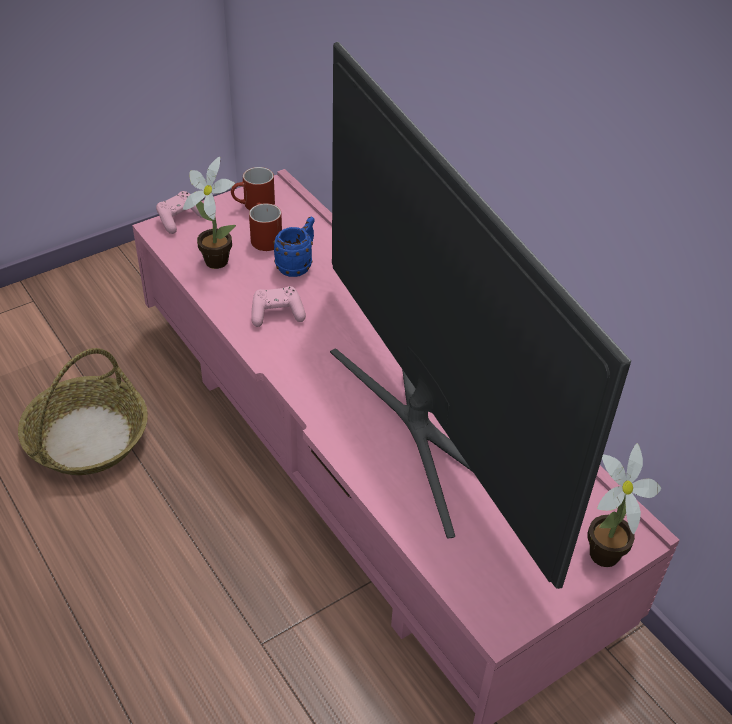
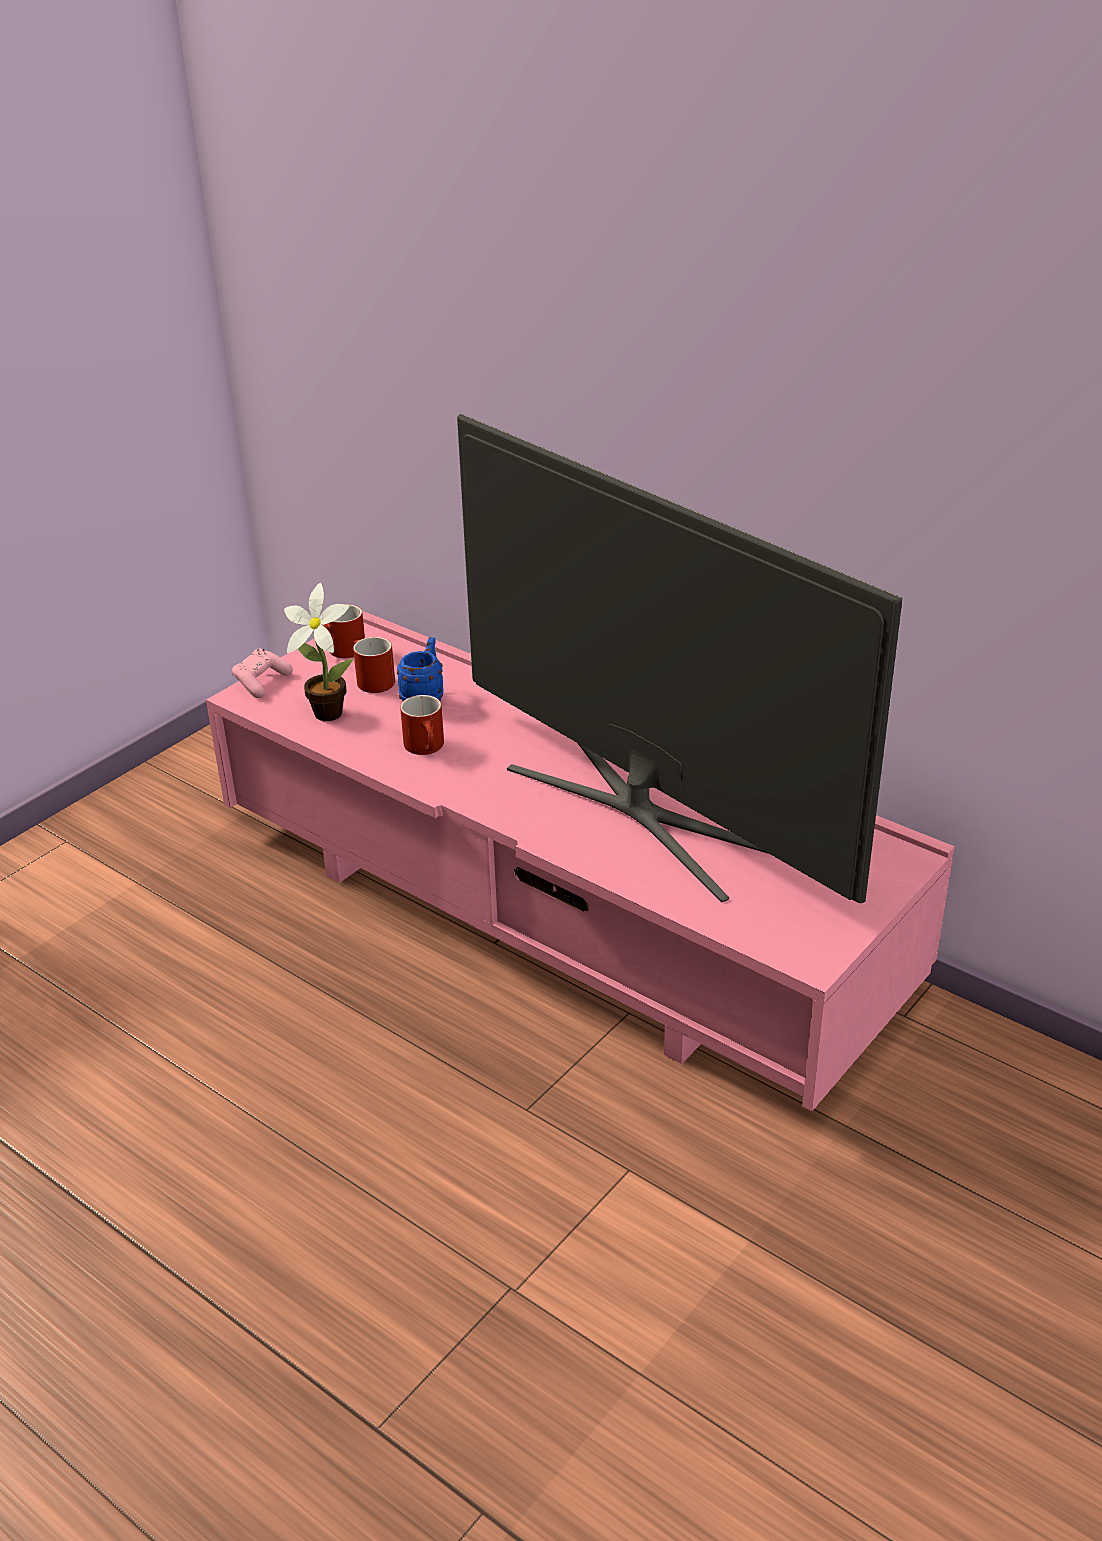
camera: 15 degrees left, 10 degrees down
basket [18,348,148,475] -> none
pink game controller [251,286,306,327] -> red mug [400,695,444,755]
potted plant [588,443,661,567] -> none

